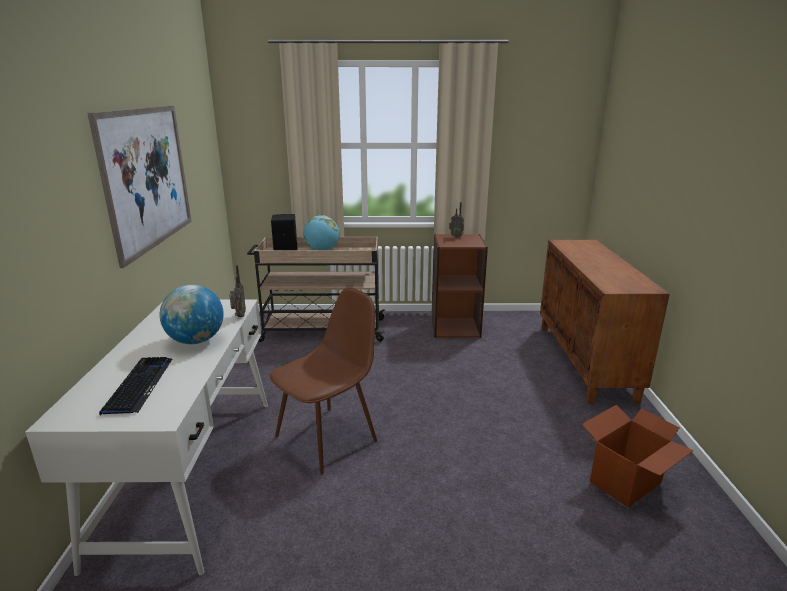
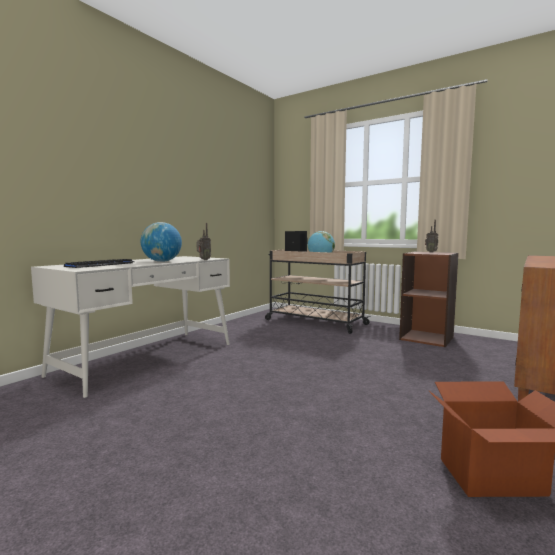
camera: 35 degrees right, 15 degrees down
picture [87,106,192,268] -> none
brown chair [270,288,377,474] -> none

